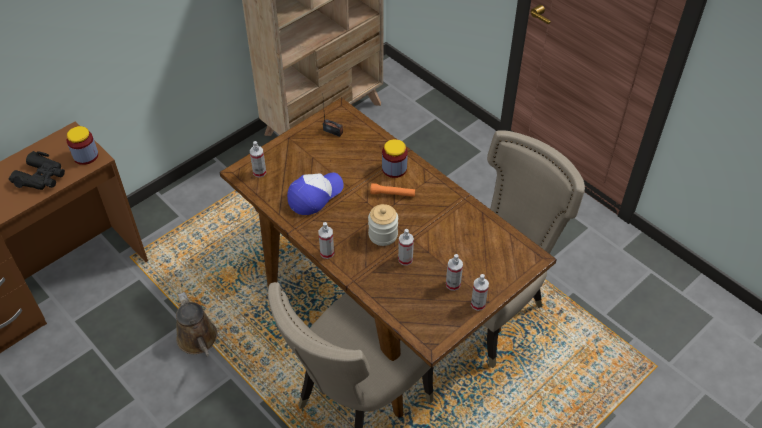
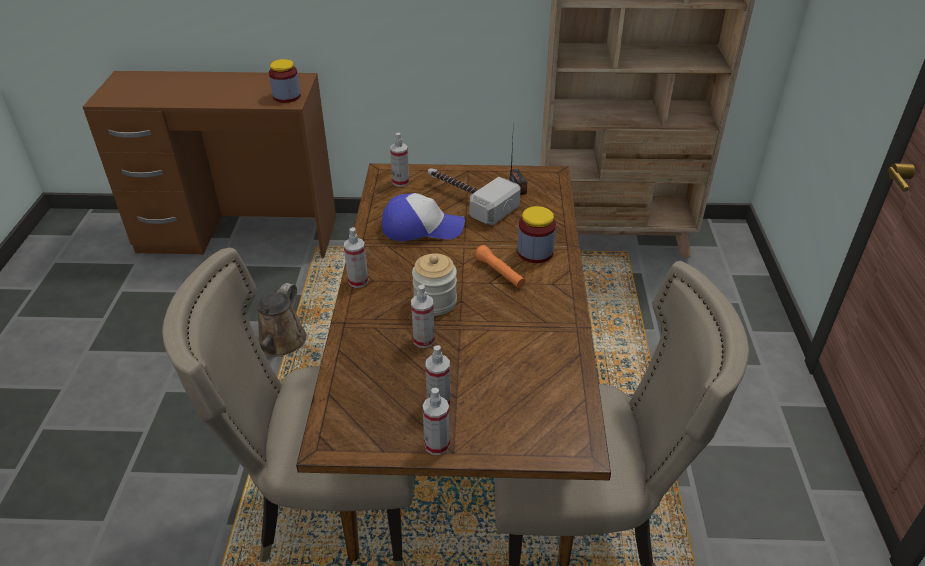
camera: 45 degrees right, 10 degrees down
black binoculars [9,151,65,190] -> none
none -> hammer [428,168,521,225]

